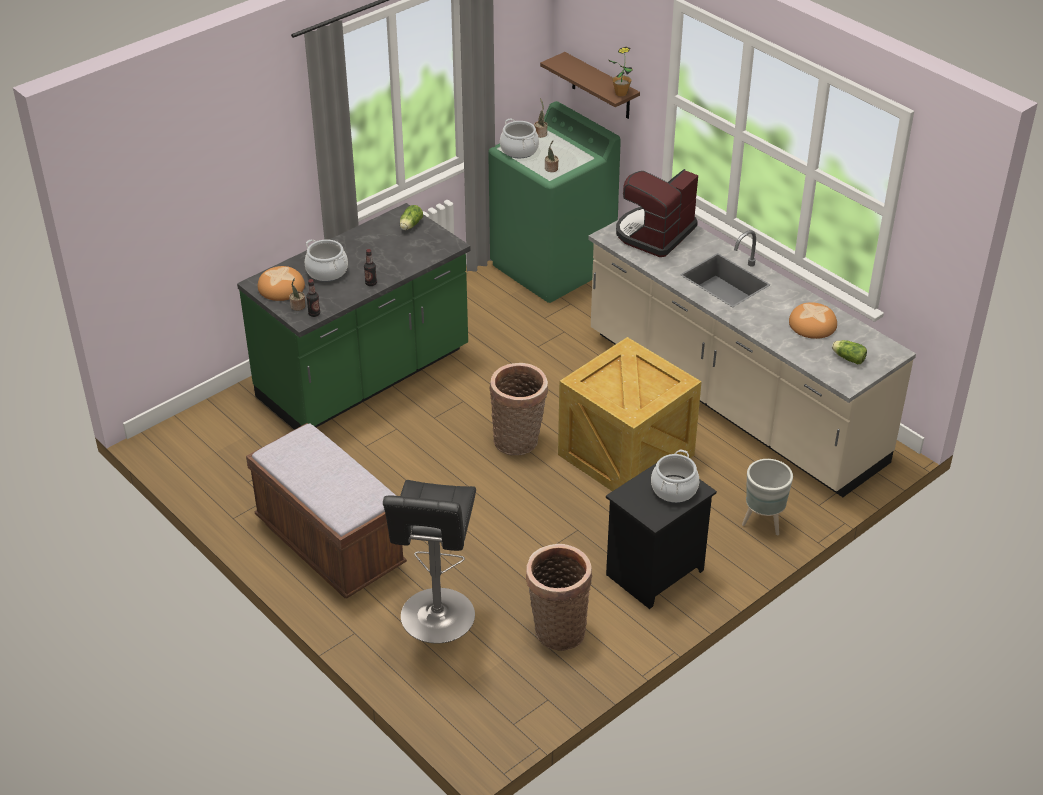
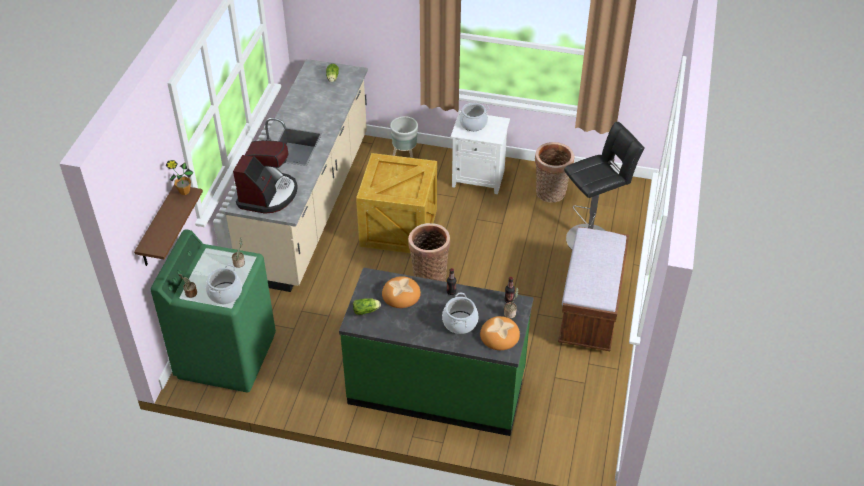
camera: 125 degrees left, 5 degrees up
black nightstand [606,464,717,609] -> white nightstand [450,111,510,194]
coffee machine [616,169,698,257] -> coffee machine turned 75 degrees counterclockwise [233,140,298,214]
bread [789,302,837,339] -> bread moved to [382,276,421,308]

